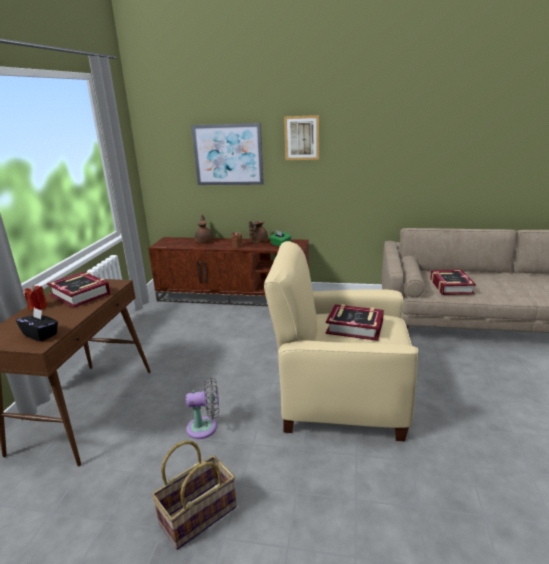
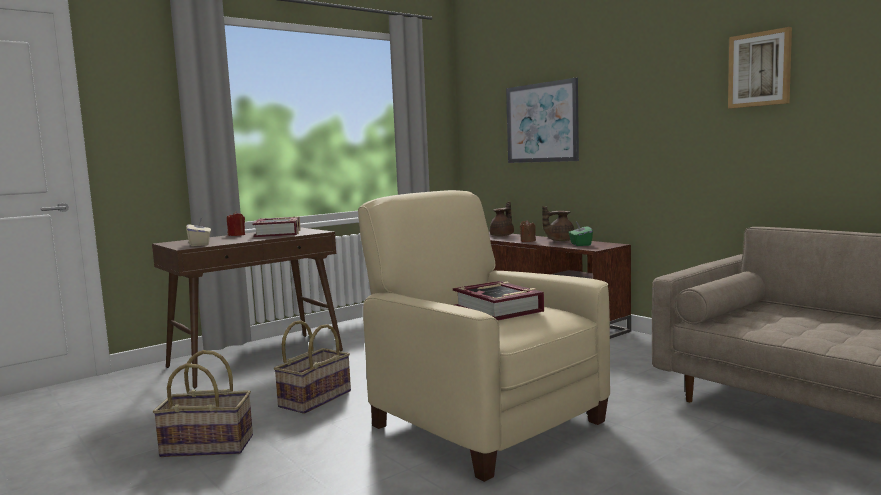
camera: 40 degrees right, 15 degrees down
black tissue box [16,308,58,342] -> beige tissue box [186,218,211,246]
grey fan [186,377,219,439] -> basket [274,320,351,414]
picture [284,115,319,160] -> picture moved to [728,27,792,109]
book [430,269,476,295] -> none

